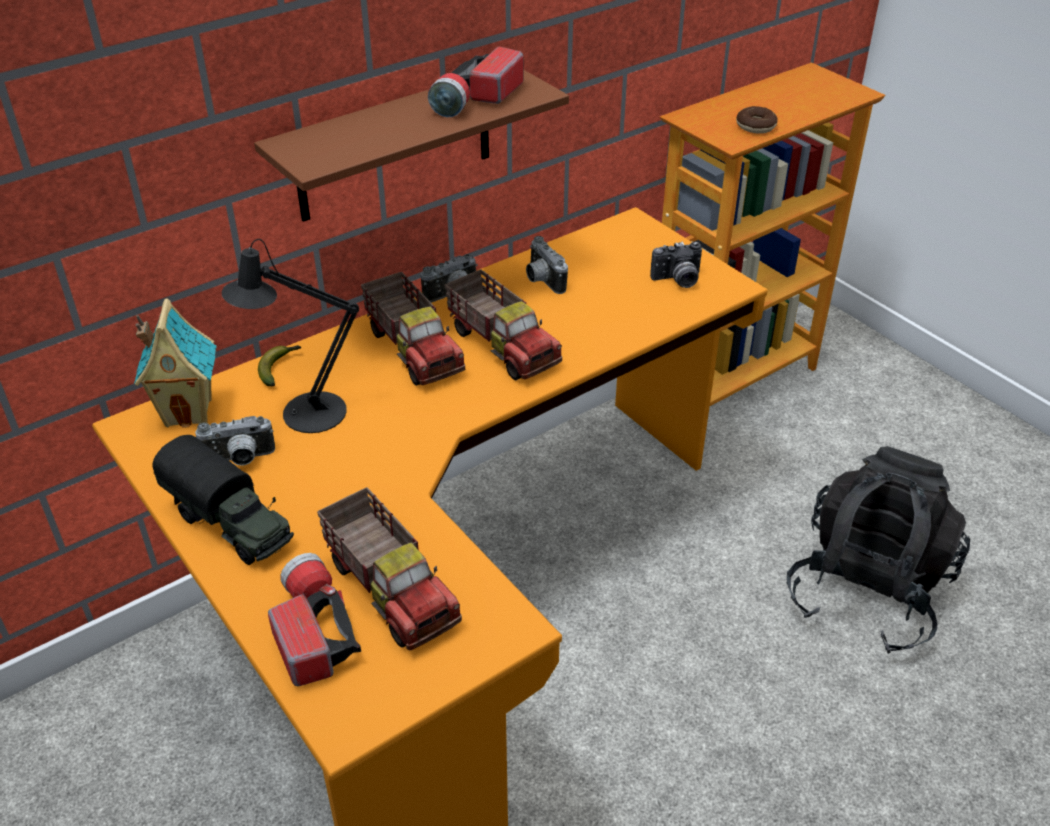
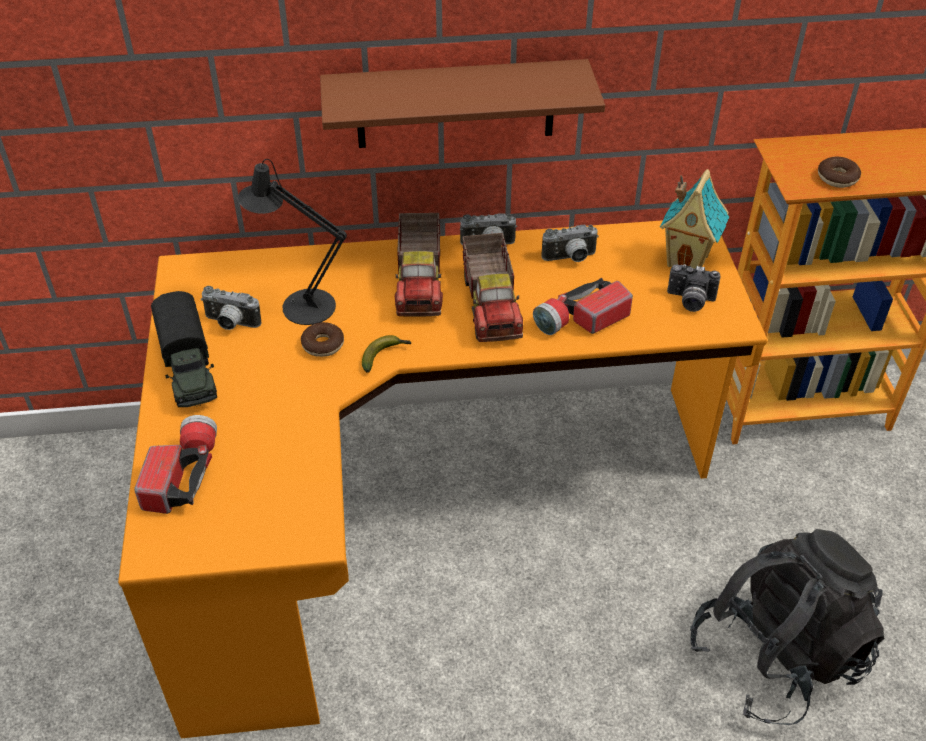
camera: 30 degrees right, 5 degrees up
toy house [134,298,217,428] -> toy house moved to [660,169,729,269]
banana [258,345,301,386] -> banana moved to [362,335,412,373]
toy truck [317,487,462,650] -> none
flashlight [428,47,523,117] -> flashlight moved to [533,278,633,335]
camera [526,236,568,294] -> camera turned 105 degrees counterclockwise [541,224,599,262]
none -> donut [301,322,344,357]

